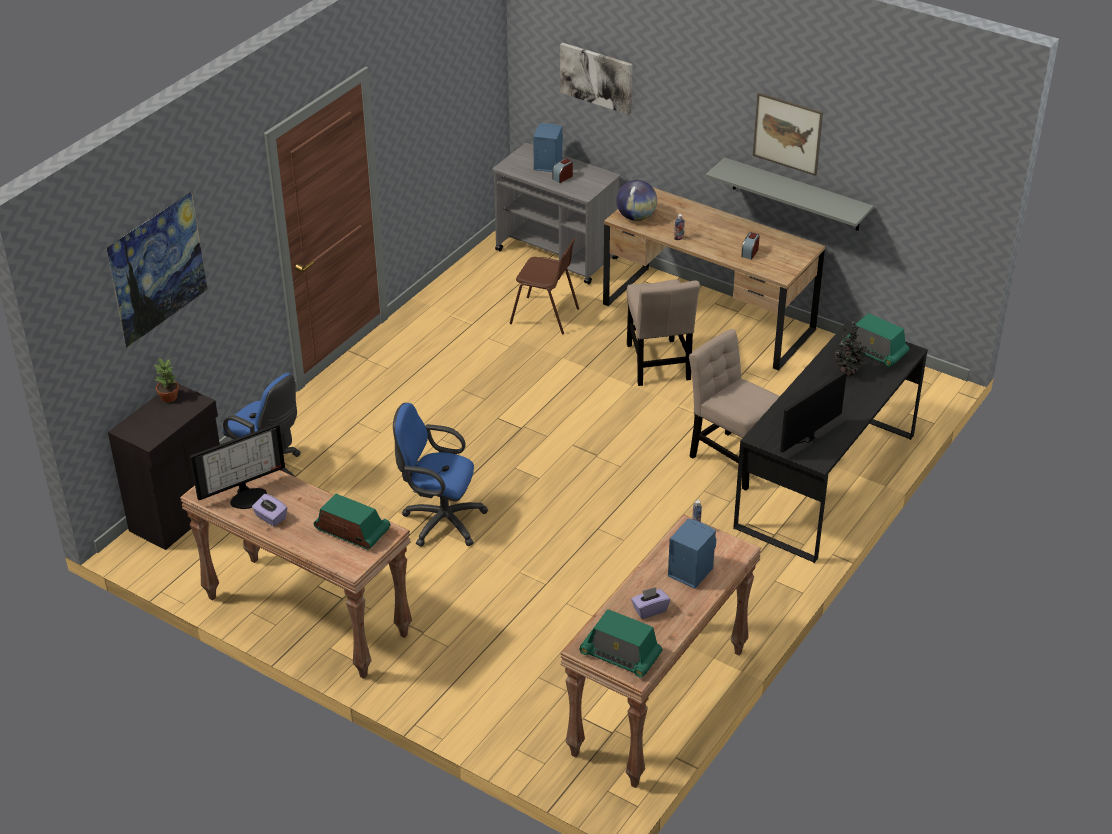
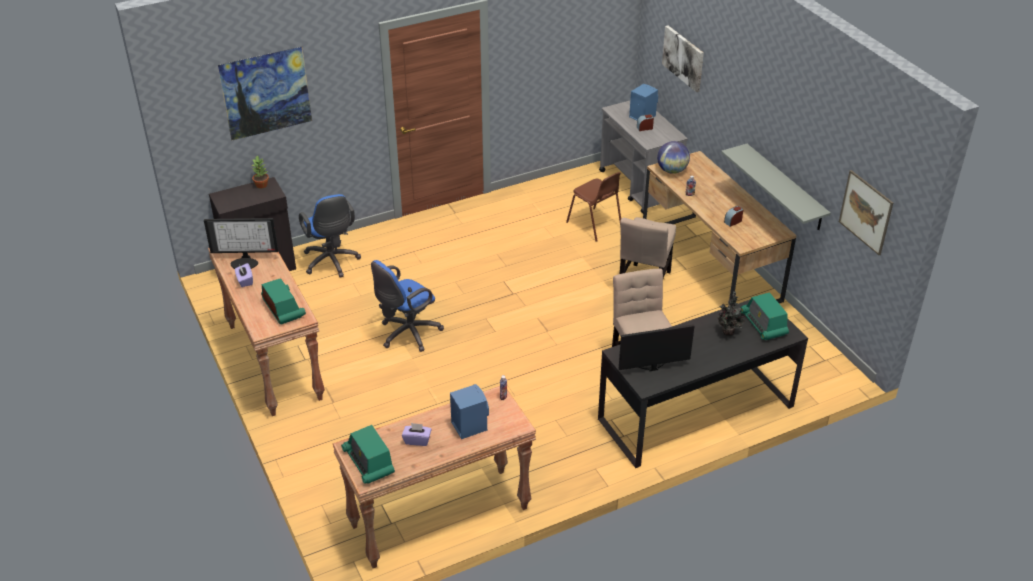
camera: 30 degrees right, 0 degrees up
blue office chair [393,403,488,547] -> blue office chair turned 90 degrees counterclockwise [371,260,444,352]
picture [753,92,823,176] -> picture moved to [839,170,893,255]

